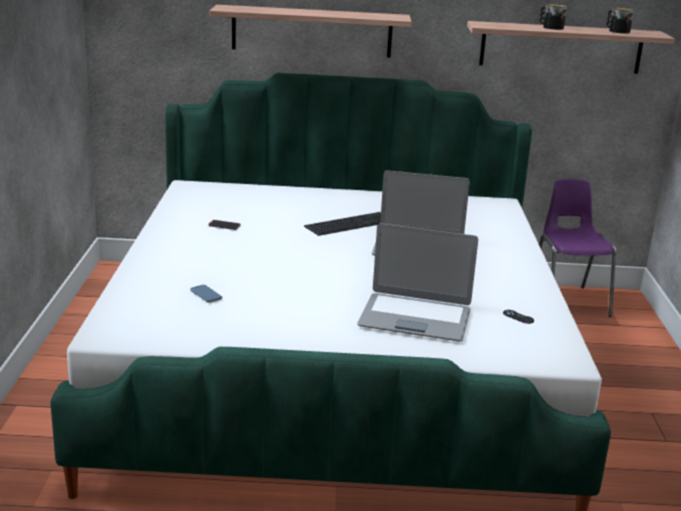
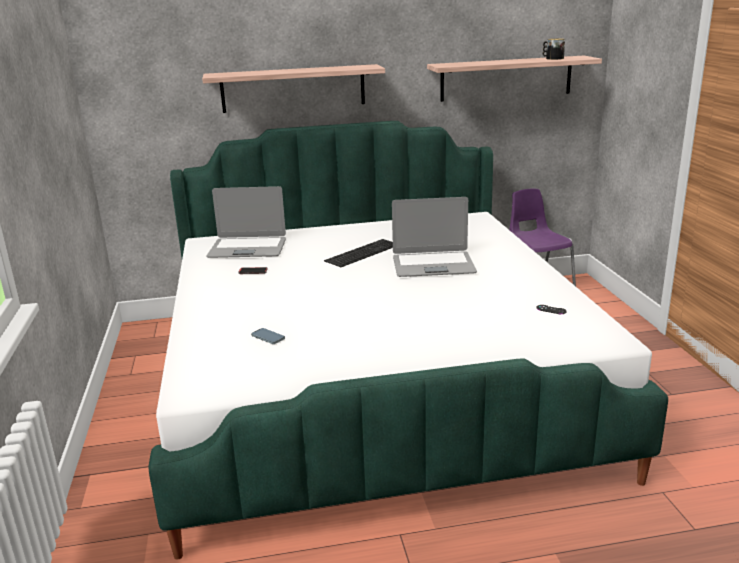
camera: 10 degrees left, 0 degrees up
laptop [357,223,478,341] -> laptop moved to [206,186,286,258]
mug [540,4,567,30] -> none

